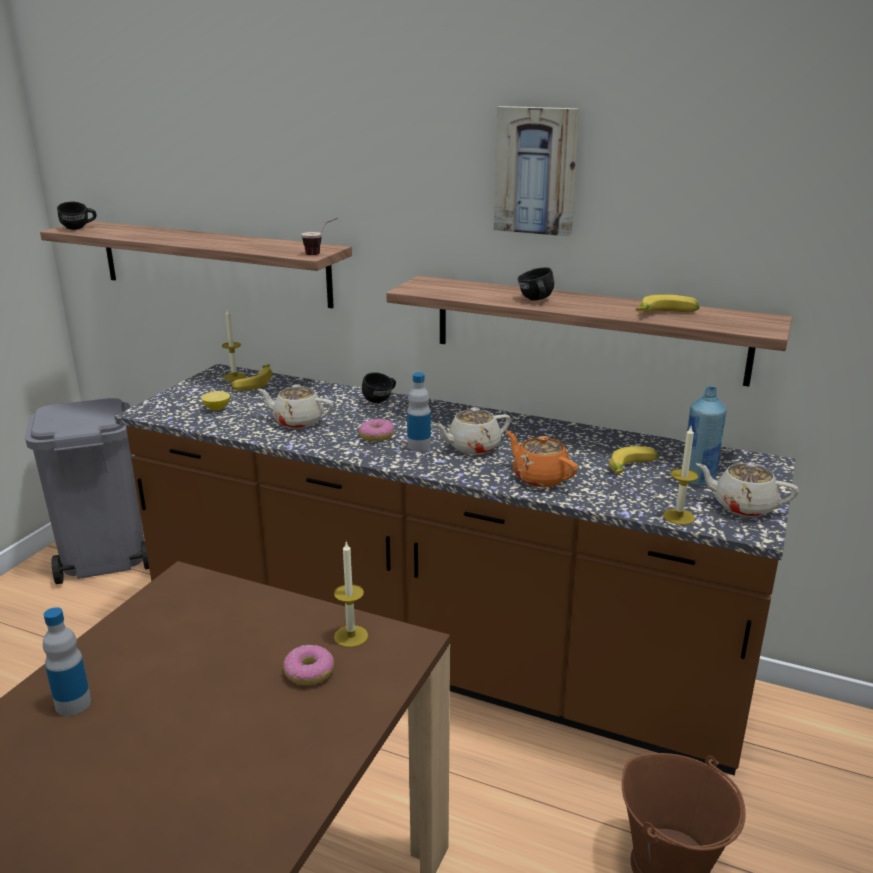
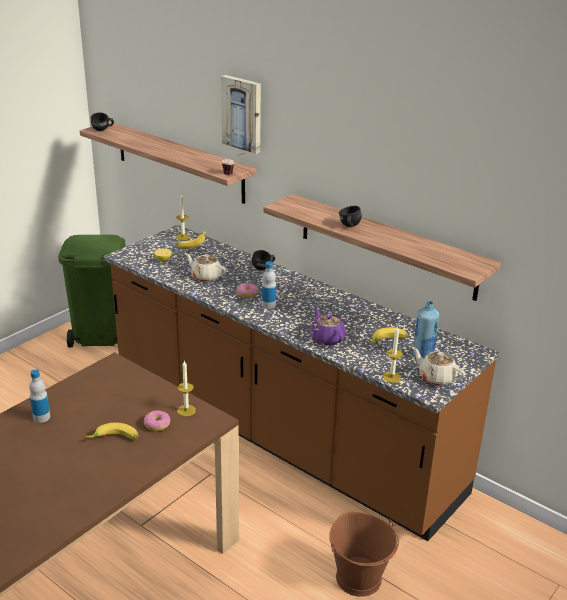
camera: 15 degrees right, 5 degrees up
grey trash can [25,398,149,584] -> green trash can [58,235,125,348]
beige teapot [433,407,511,455] -> none
picture [494,106,580,237] -> picture moved to [221,75,261,154]
orange teapot [506,431,578,487] -> purple teapot [311,306,346,345]
banana [636,294,699,312] -> banana moved to [85,423,139,440]

